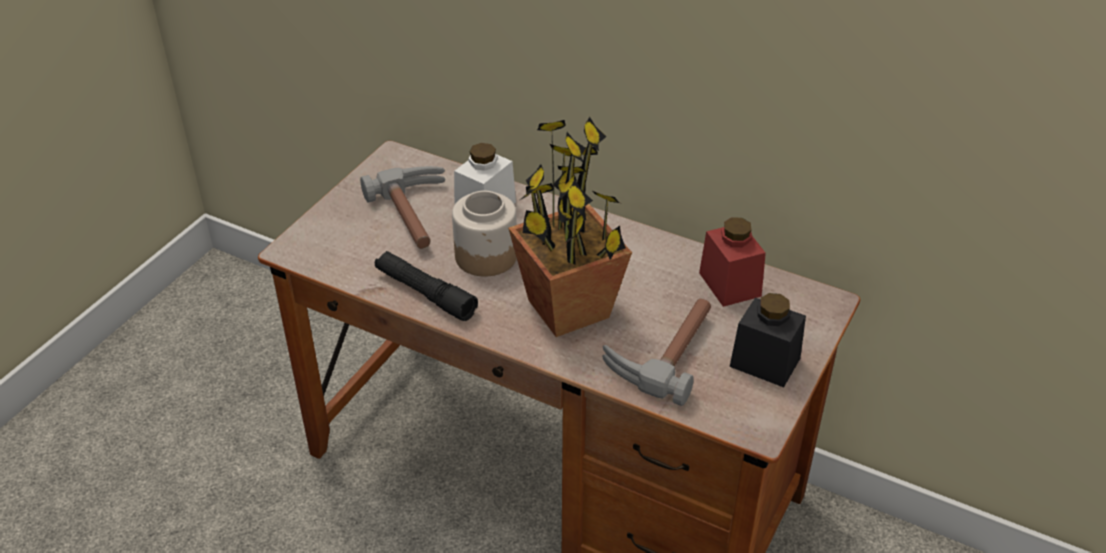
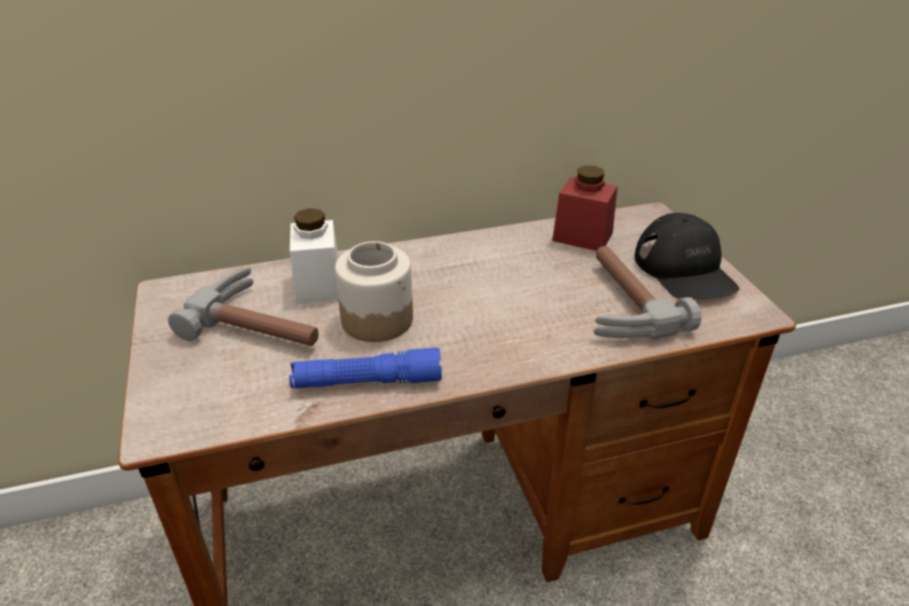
camera: 45 degrees left, 5 degrees down
black flashlight [375,251,478,321] -> blue flashlight [289,348,442,388]
potted plant [508,117,632,337] -> none
black jar [730,293,806,387] -> black cap [635,213,740,300]

